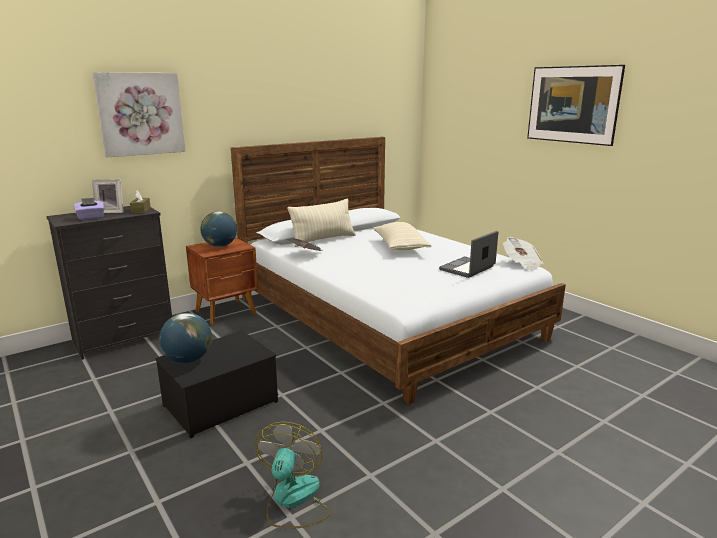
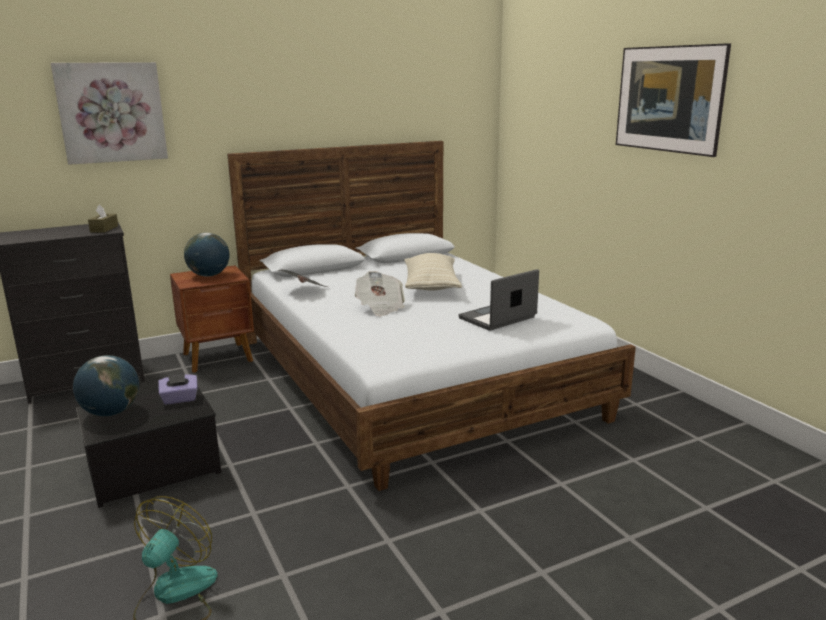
camera: 10 degrees right, 0 degrees up
purple tissue box [74,198,104,220] -> purple tissue box moved to [158,374,198,405]
picture frame [92,179,124,213] -> none
beige pillow [287,198,356,247] -> none
newspaper [503,237,543,271] -> newspaper moved to [354,271,405,316]

